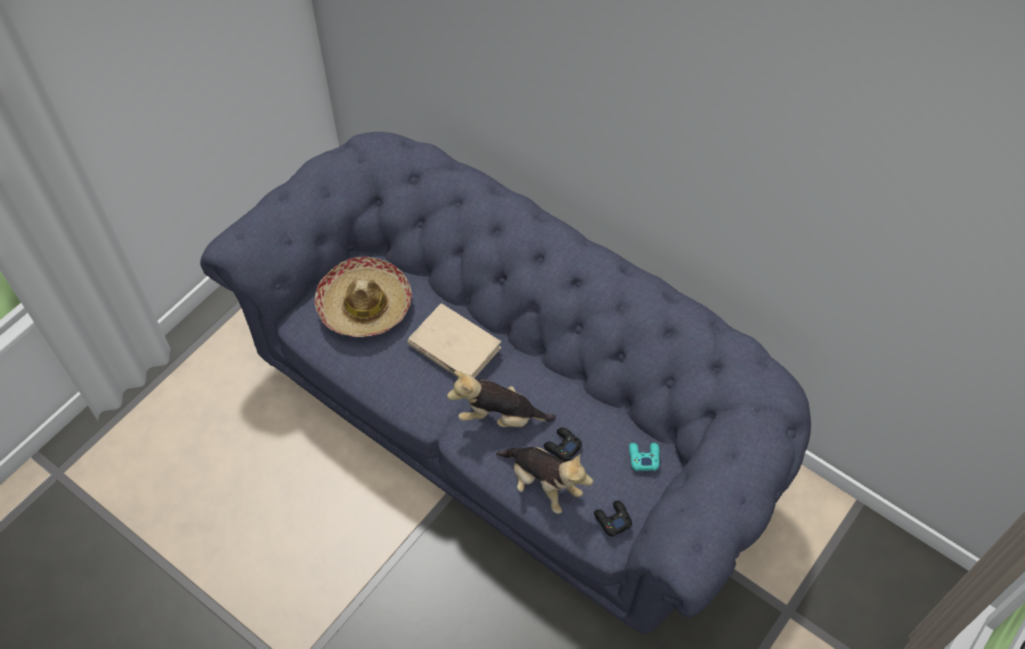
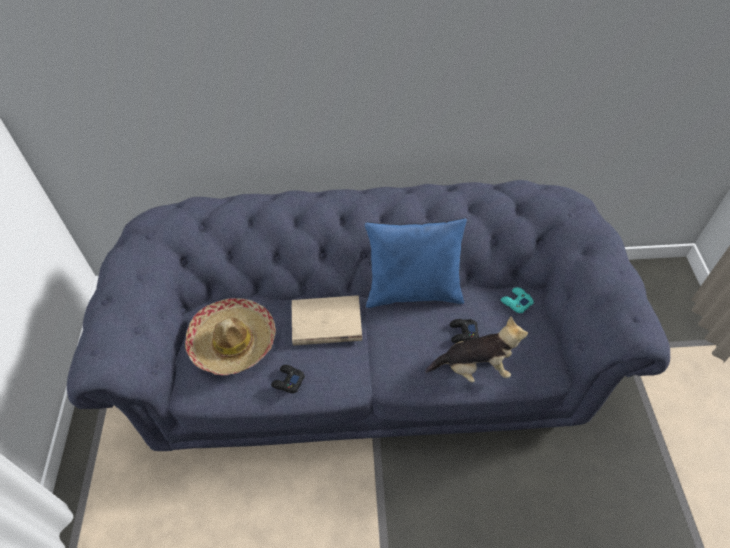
camera: 40 degrees left, 5 degrees down
plush toy [447,371,556,427] -> none
black game controller [594,501,632,537] -> black game controller moved to [271,365,305,393]
none -> blue pillow [365,218,467,308]

